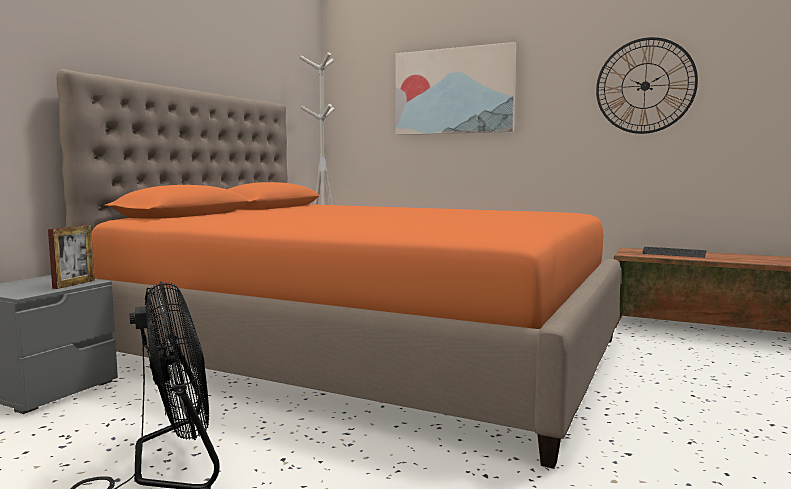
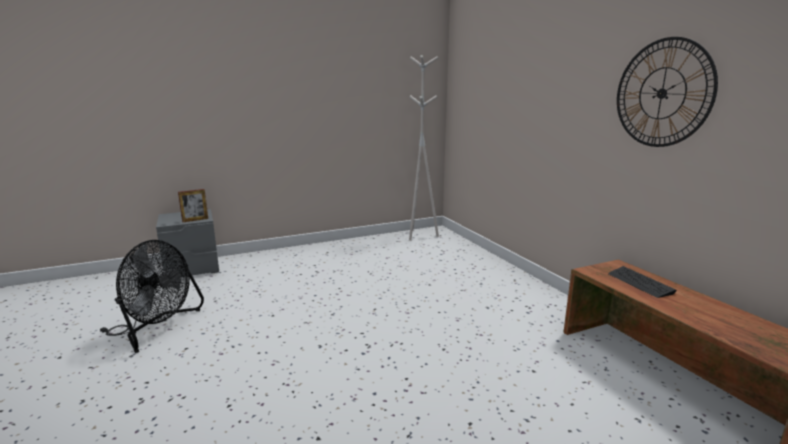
camera: 40 degrees right, 10 degrees up
orange bed [56,69,621,469] -> none
picture [395,42,516,135] -> none

